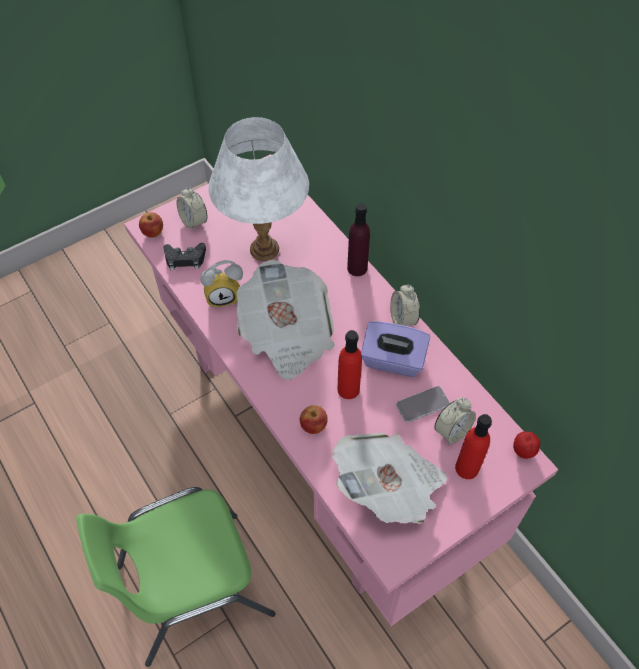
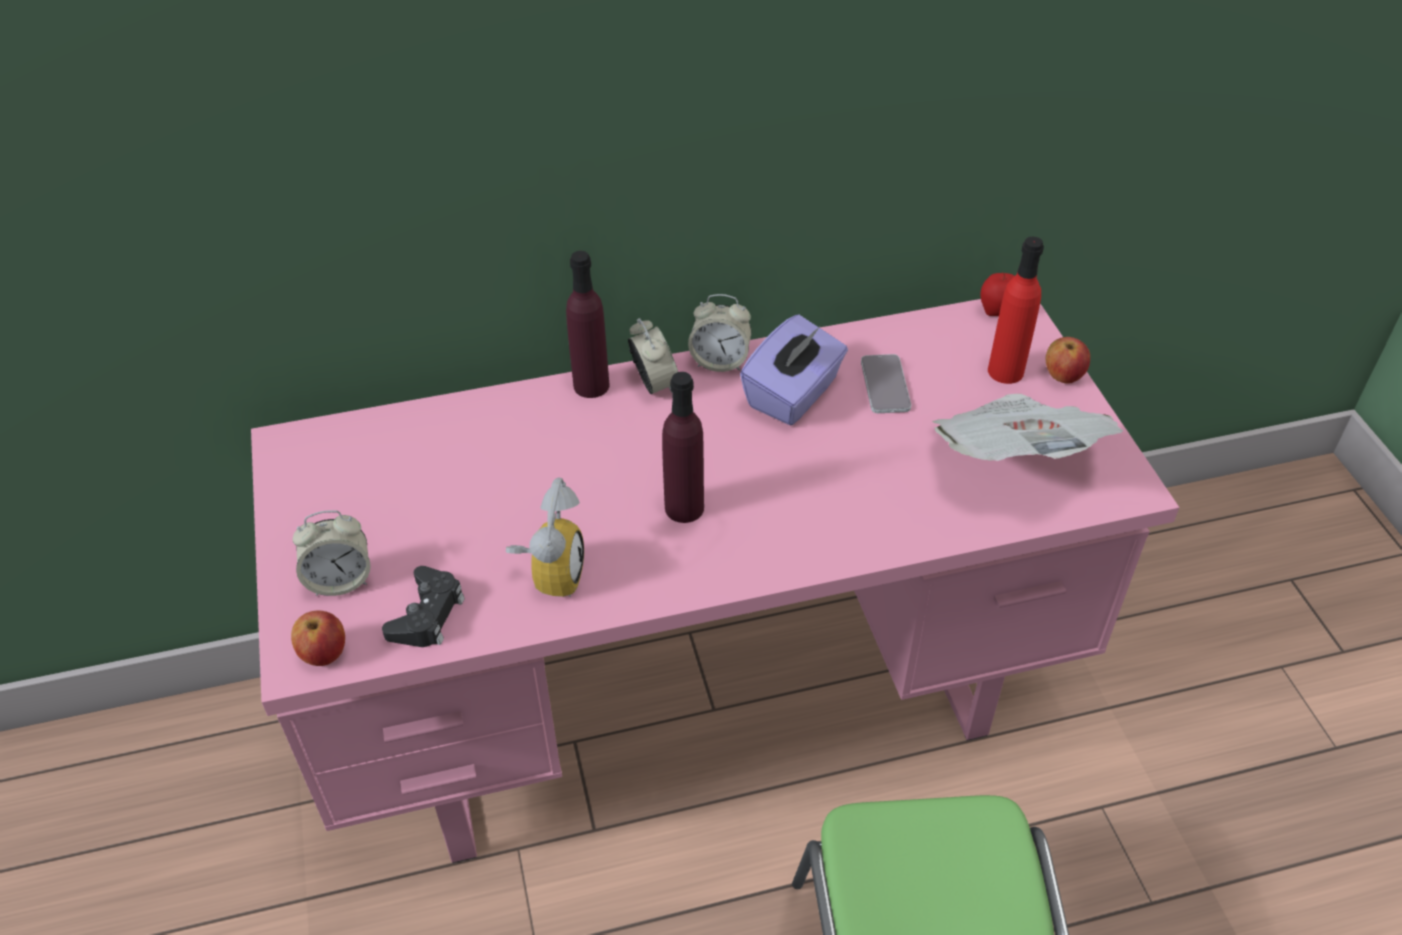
camera: 70 degrees left, 10 degrees down
white table lamp [208,117,309,261] -> none
newspaper [236,259,335,380] -> purple bottle [662,372,704,523]
apple [300,405,328,434] -> apple moved to [1046,337,1090,384]
red bottle [338,330,362,399] -> none
alarm clock [434,397,476,444] -> alarm clock moved to [628,318,678,394]

